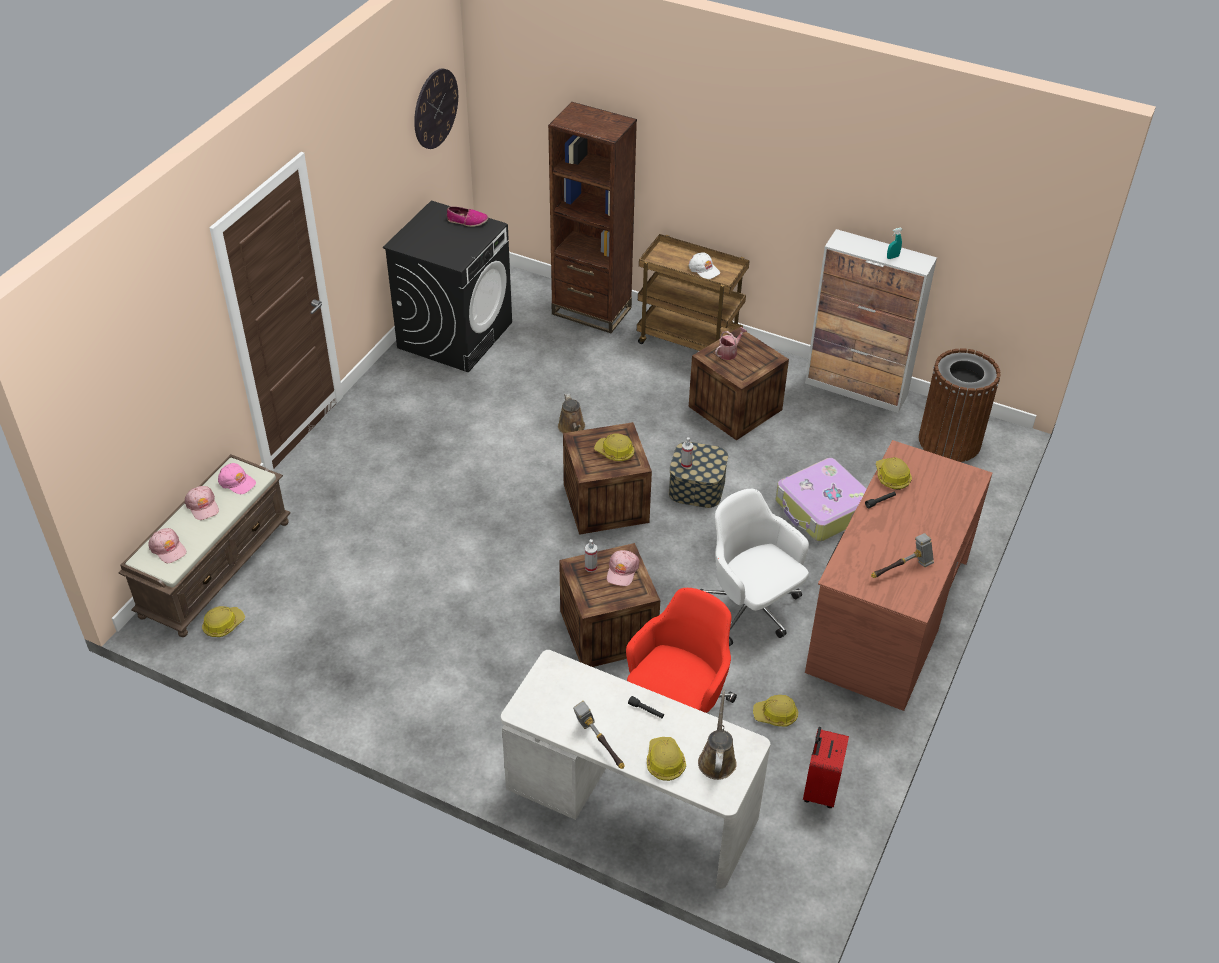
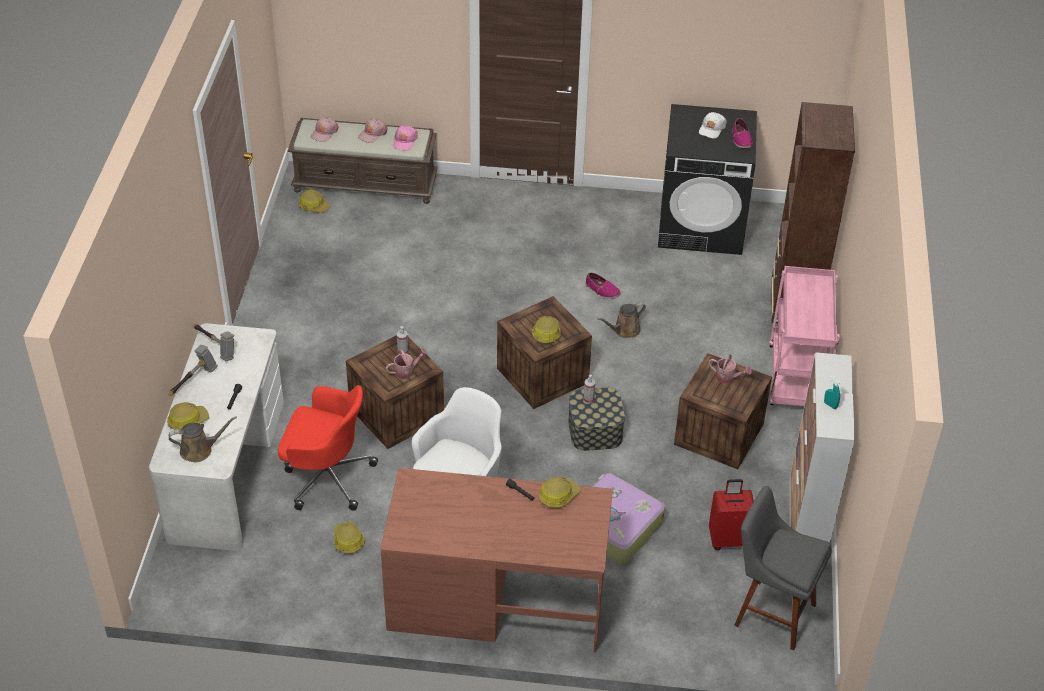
camera: 70 degrees right, 0 degrees up
wall clock [414,69,458,149] -> none
pink cap [607,550,640,586] -> watering can [386,348,428,379]
brown cart [637,234,750,351] -> pink cart [769,266,840,406]
white cap [689,252,720,279] -> white cap moved to [699,112,727,138]
red suitcase [803,727,849,808] -> red suitcase moved to [709,479,754,550]
hammer [871,533,934,578] -> hammer moved to [193,324,234,361]
brown trash can [919,348,1001,462] -> grey stool [734,486,832,651]
none -> shoe [586,273,621,299]

